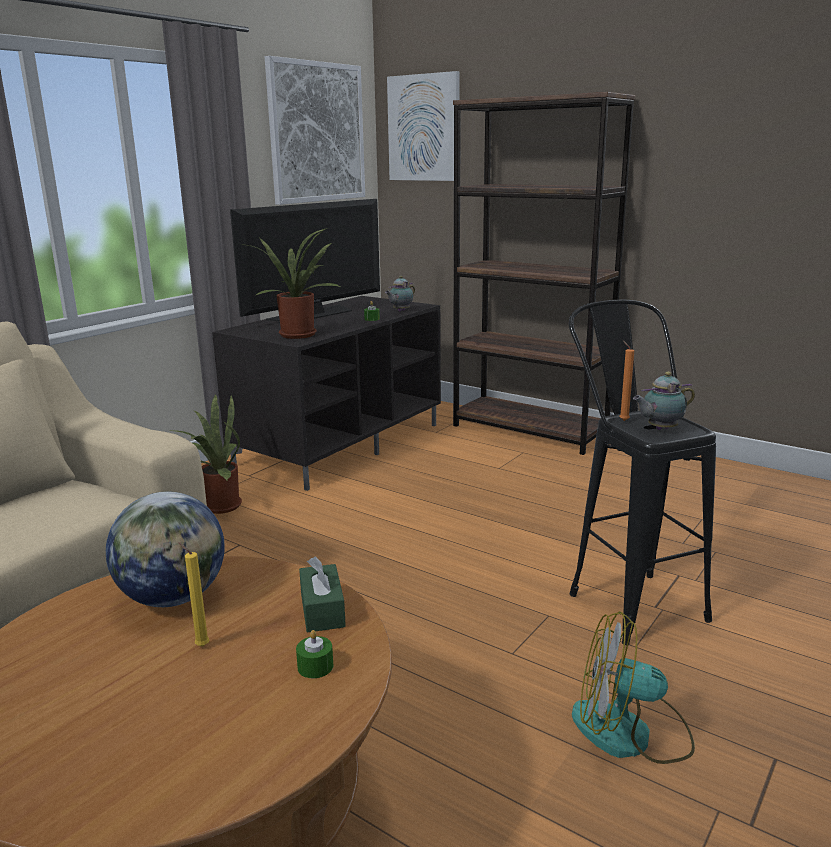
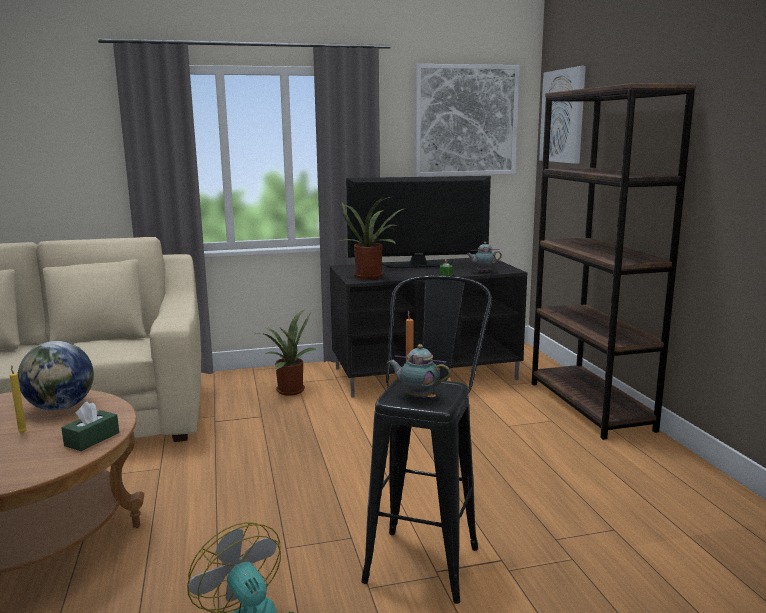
camera: 40 degrees right, 5 degrees down
green candle [296,630,333,678] -> none

